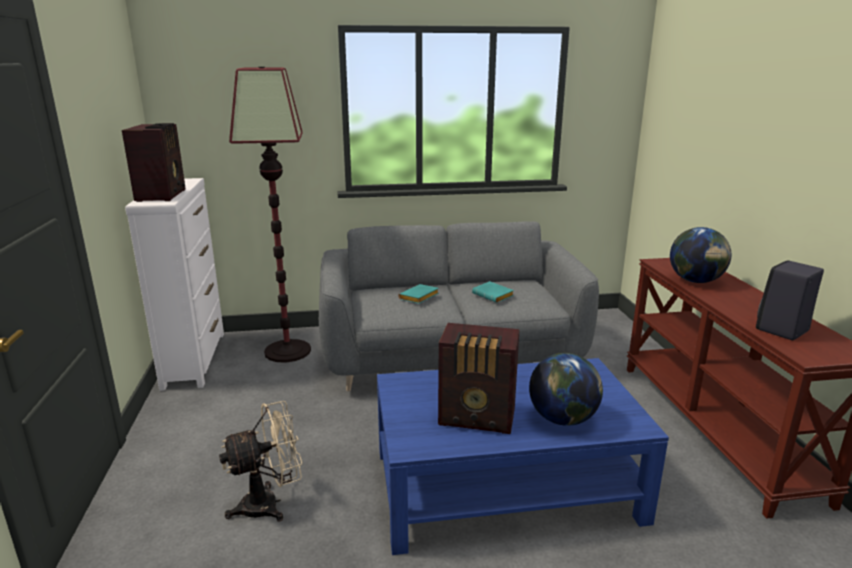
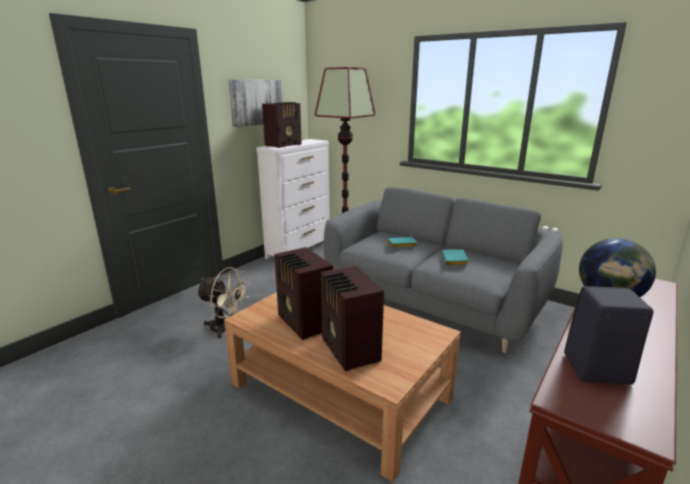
camera: 45 degrees right, 0 degrees up
blue coffee table [377,358,669,555] -> brown coffee table [224,292,461,482]
globe [529,353,603,426] -> radio [321,266,384,371]
none -> picture [229,80,283,127]

